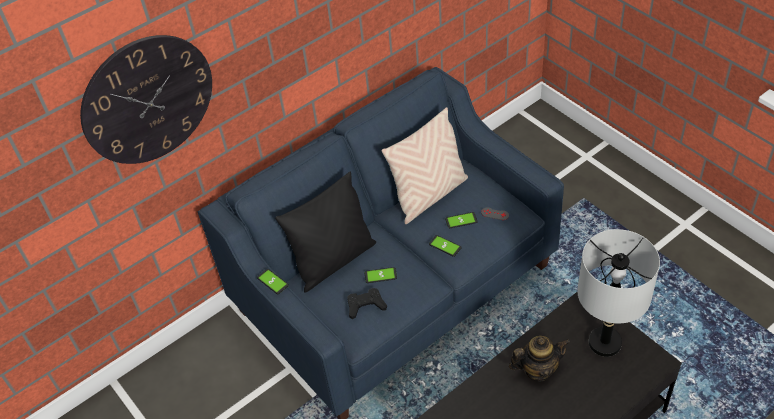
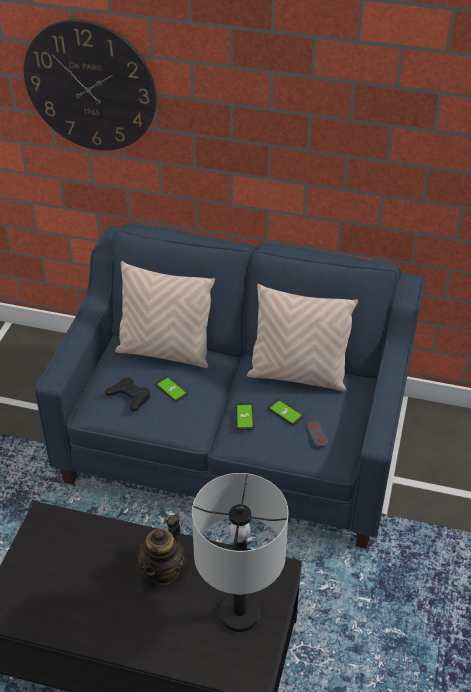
camera: 50 degrees right, 5 degrees down
phone [257,269,289,294] -> none
black pillow [275,172,376,293] -> beige pillow [115,261,215,368]
teapot [509,336,570,381] -> teapot turned 75 degrees clockwise [138,515,185,585]

